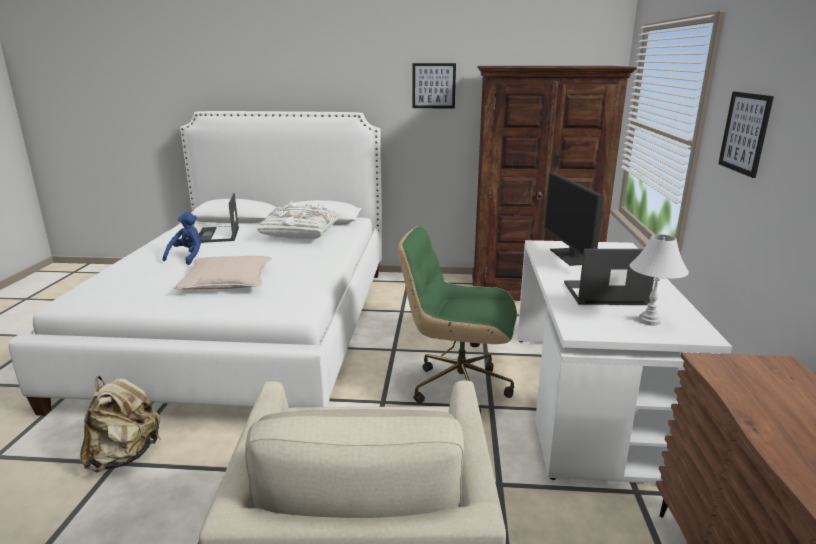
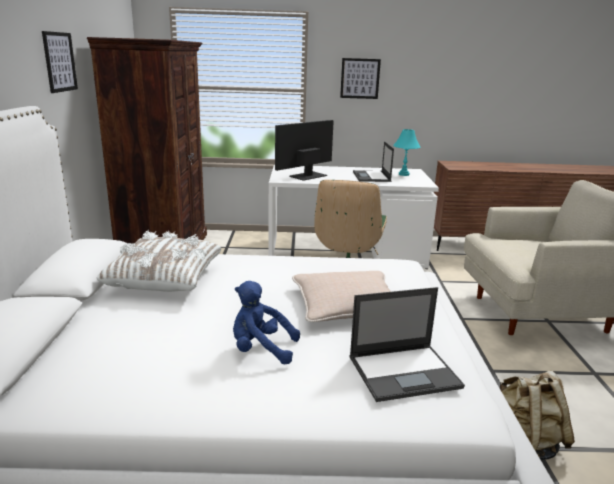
camera: 95 degrees left, 0 degrees up
laptop [199,193,239,243] -> laptop moved to [349,287,465,402]
monitor [544,172,604,266] -> monitor turned 150 degrees clockwise [275,120,334,181]
white table lamp [630,234,689,326] -> turquoise table lamp [393,129,421,176]

